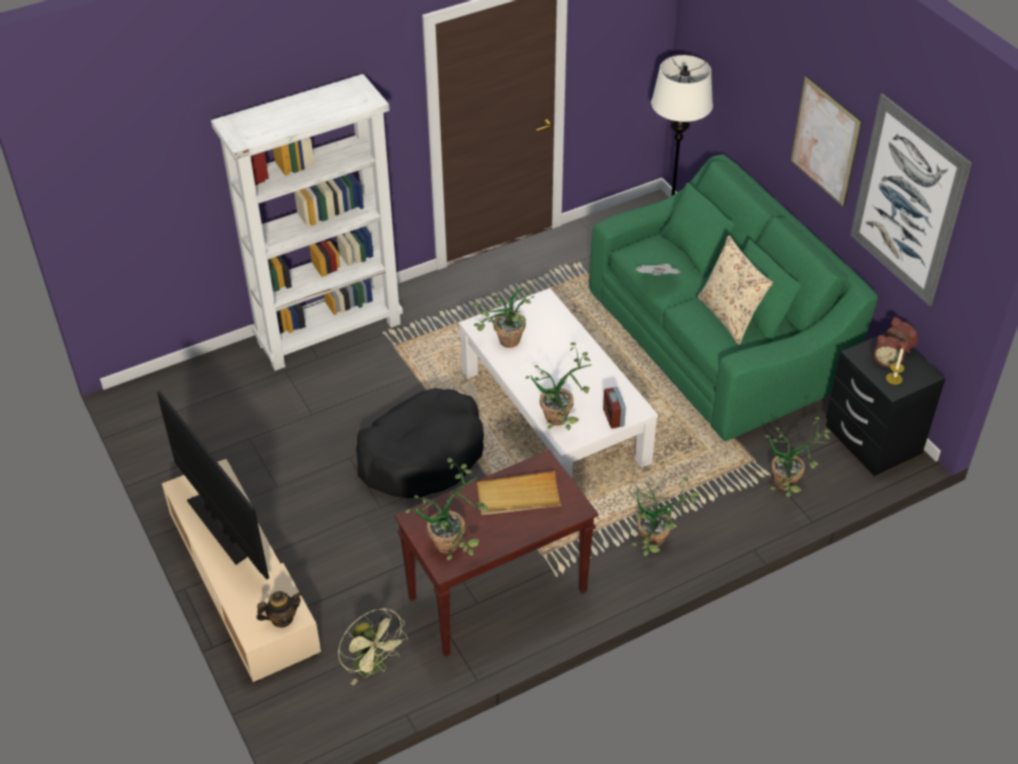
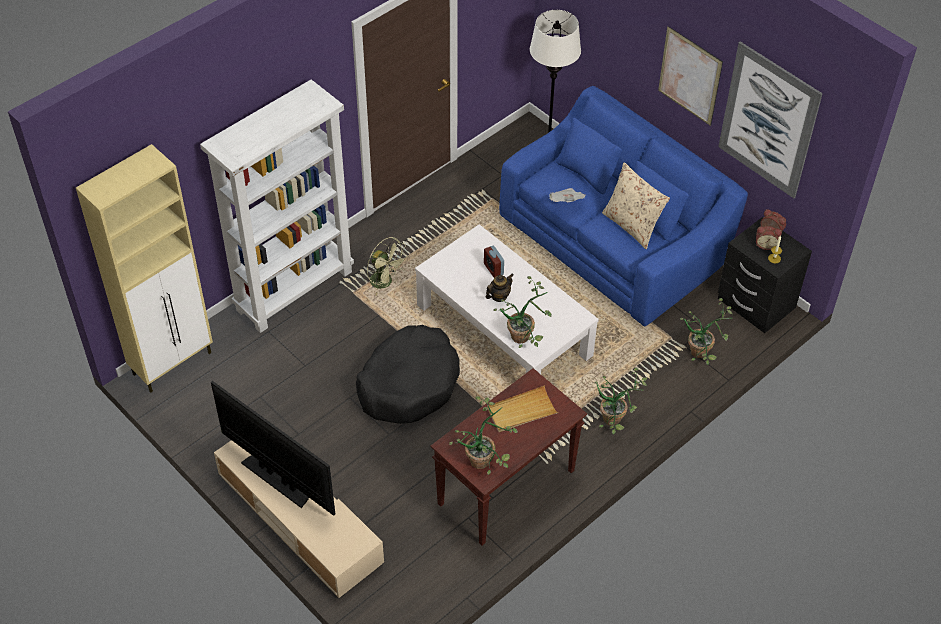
camera: 15 degrees left, 5 degrees up
teapot [256,591,302,628] -> teapot moved to [485,274,514,302]
green fan [338,608,408,685] -> green fan moved to [367,237,406,296]
potted plant [473,288,534,348] -> none
green sofa [589,154,878,441] -> blue sofa [499,86,748,326]
alarm clock [603,387,626,428] -> alarm clock moved to [484,245,504,278]
none -> beige cabinet [76,144,213,393]

